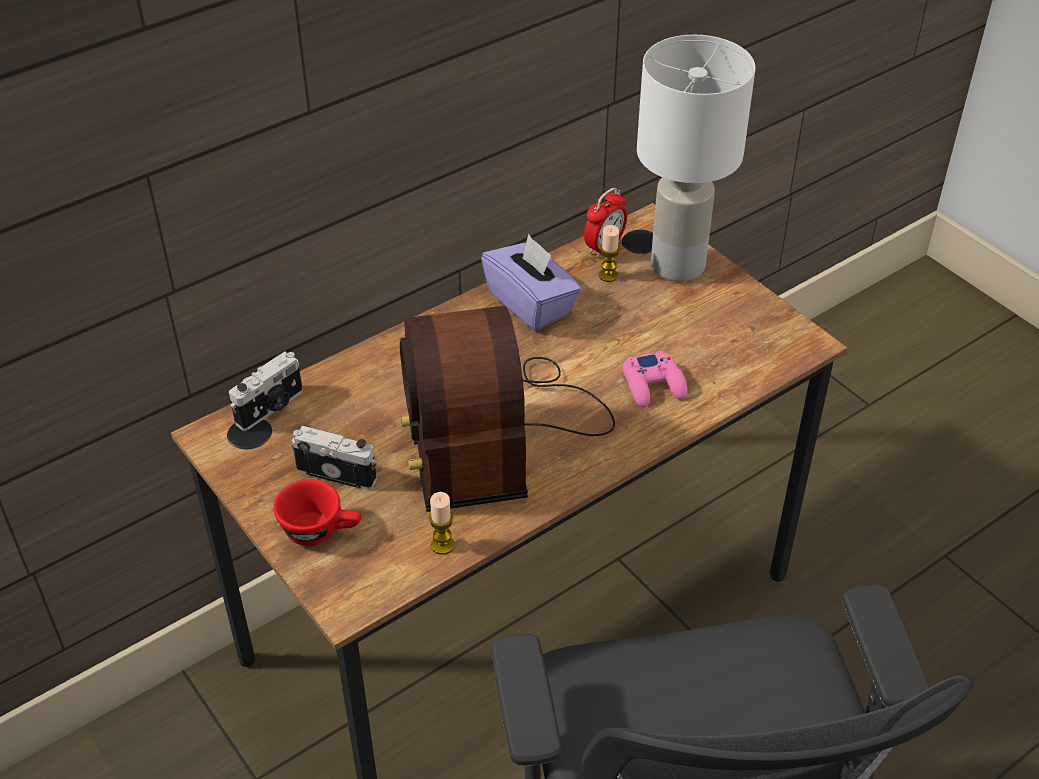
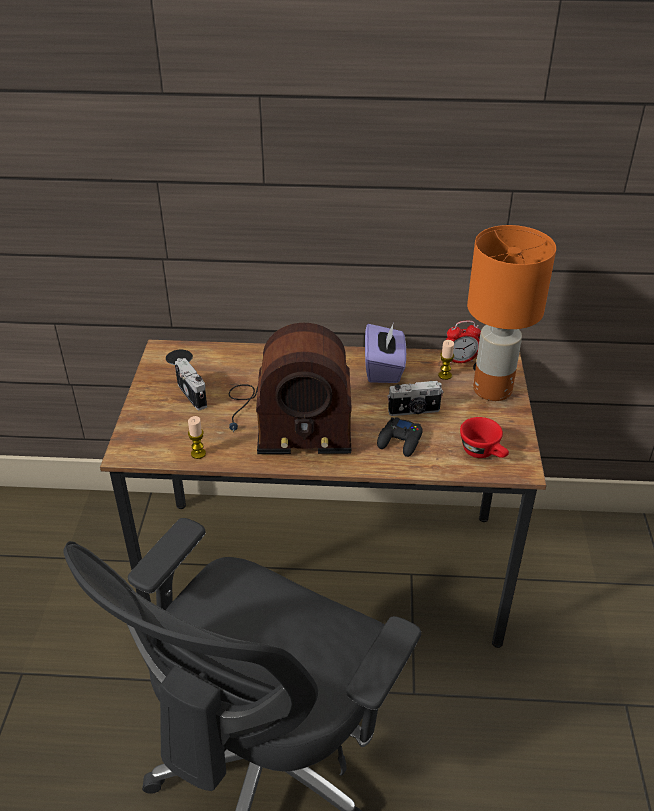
camera: 40 degrees right, 5 degrees down
camera [229,351,303,431] -> camera moved to [387,381,443,416]
red cup [273,479,361,546] -> red cup moved to [460,417,509,458]
radio [400,306,615,512] -> radio turned 120 degrees counterclockwise [229,323,352,454]
pink game controller [623,351,687,407] -> black game controller [377,417,423,457]
white table lamp [637,35,756,282] -> orange table lamp [467,225,556,401]

